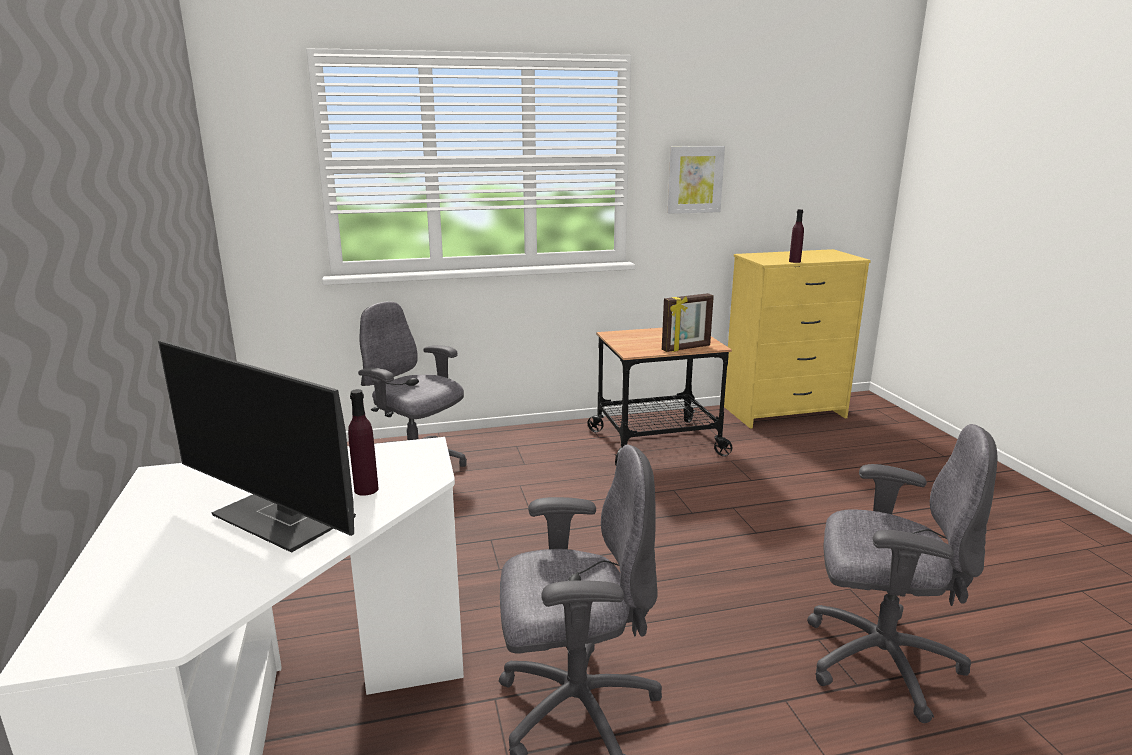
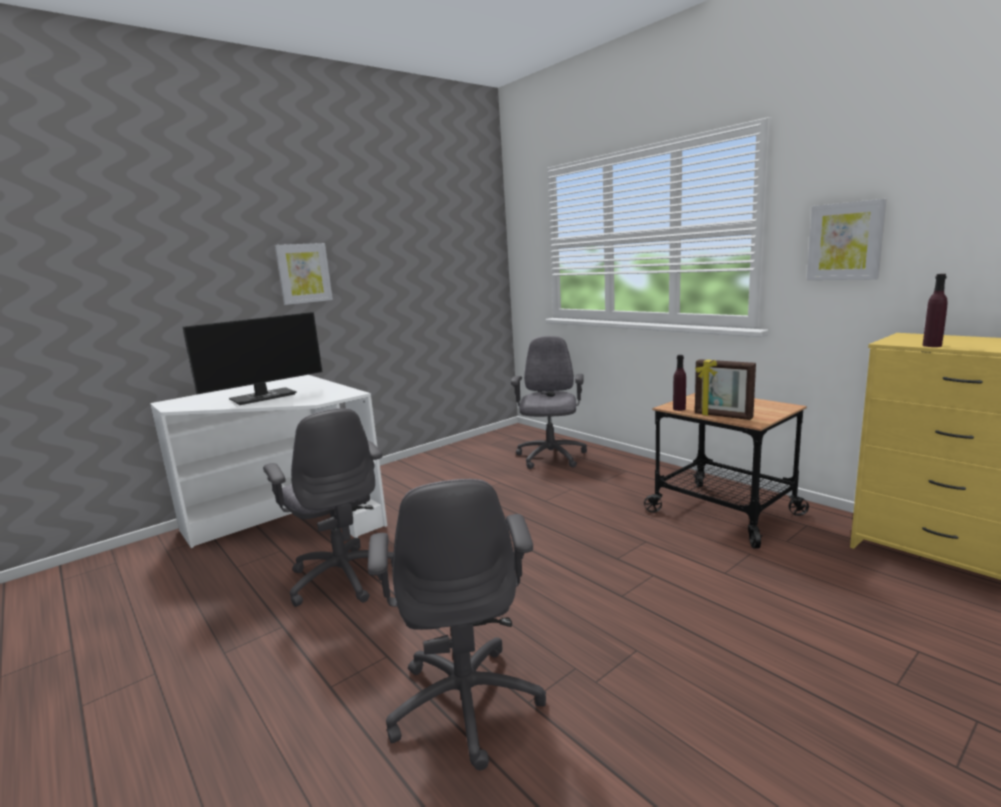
camera: 65 degrees right, 5 degrees down
monitor [158,340,356,552] -> monitor turned 135 degrees counterclockwise [183,312,323,405]
purple bottle [348,389,379,496] -> purple bottle moved to [673,355,686,411]
none -> picture [274,243,333,305]

